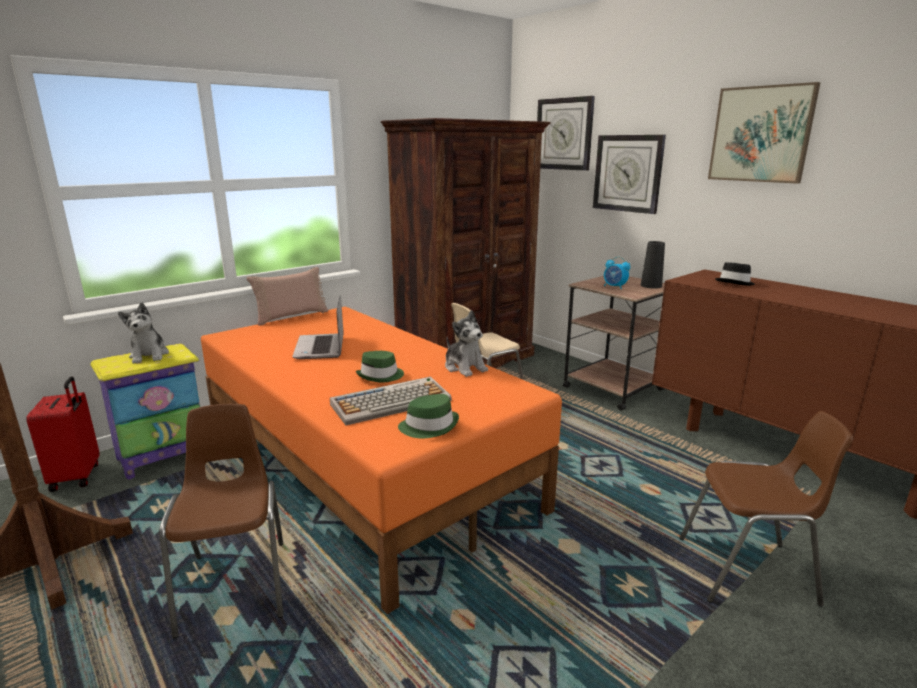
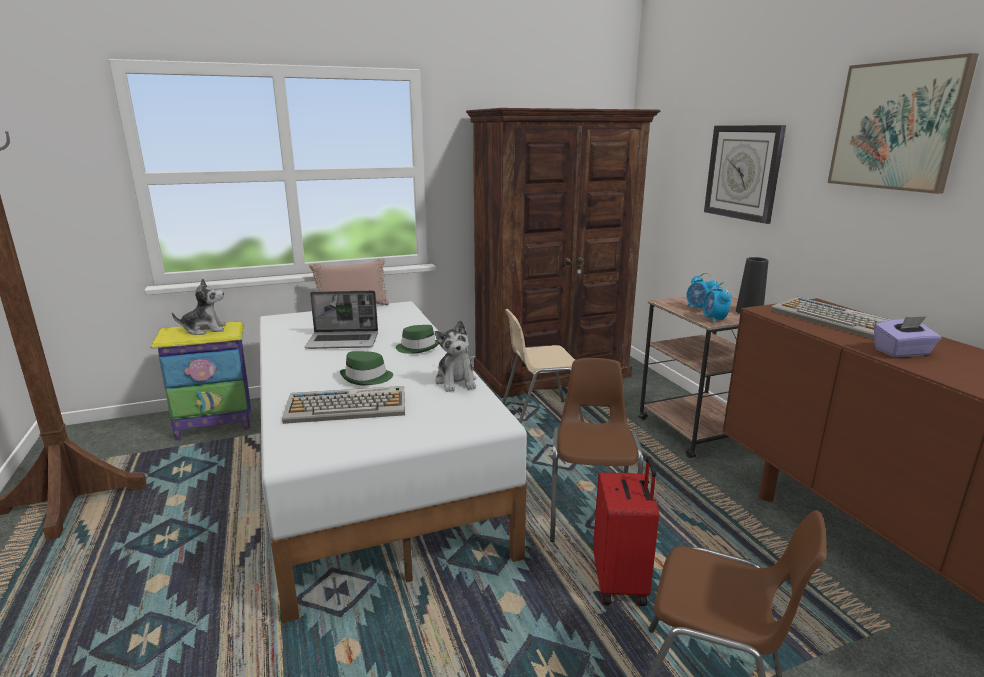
camera: 20 degrees right, 0 degrees up
red suitcase [26,376,100,492] -> red suitcase moved to [593,456,659,606]
plush toy [118,302,169,364] -> plush toy turned 105 degrees counterclockwise [172,278,226,335]
brown chair [159,404,284,638] -> brown chair moved to [550,358,643,542]
orange bed [201,307,562,614] -> white bed [259,301,527,623]
laptop [292,295,344,359] -> laptop turned 105 degrees counterclockwise [305,291,378,349]
green hat [398,394,459,438] -> green hat moved to [396,325,439,354]
wall clock [537,96,595,171] -> none
black hat [715,262,755,286] -> keyboard [771,297,891,339]
none -> alarm clock [703,282,731,324]
none -> purple tissue box [874,316,941,357]

